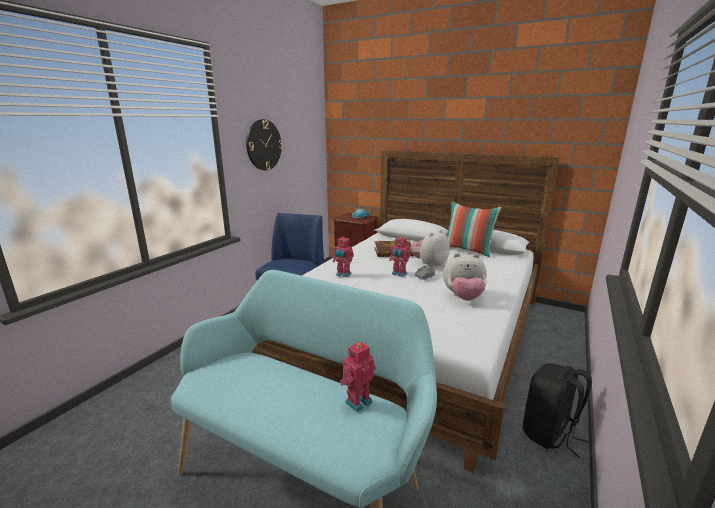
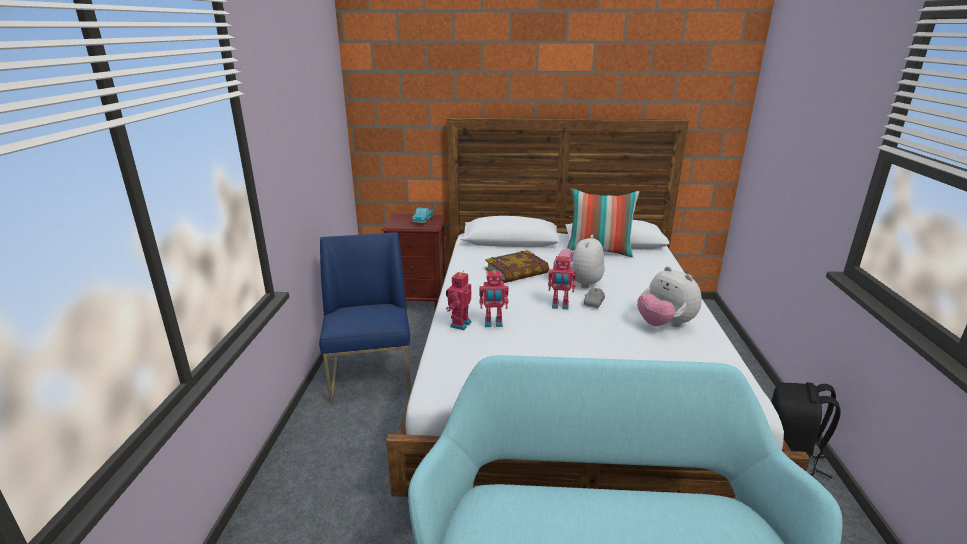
camera: 25 degrees left, 5 degrees up
wall clock [246,119,283,170] -> none
toy robot [340,341,376,412] -> toy robot moved to [446,270,472,330]
plush toy [443,253,487,301] -> plush toy turned 75 degrees clockwise [637,266,702,327]

